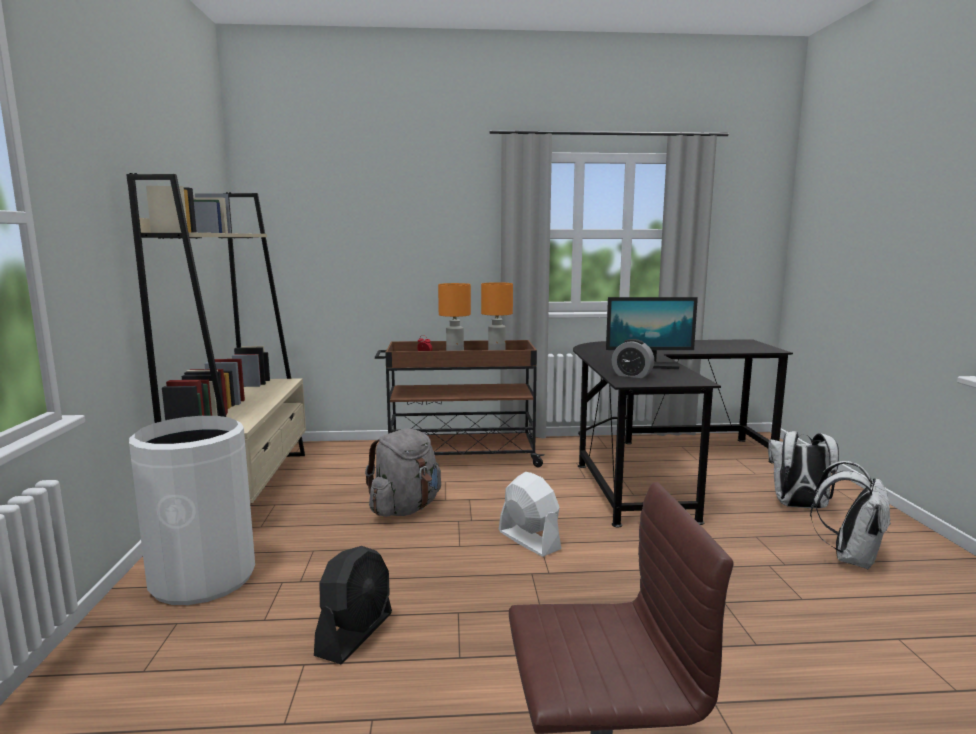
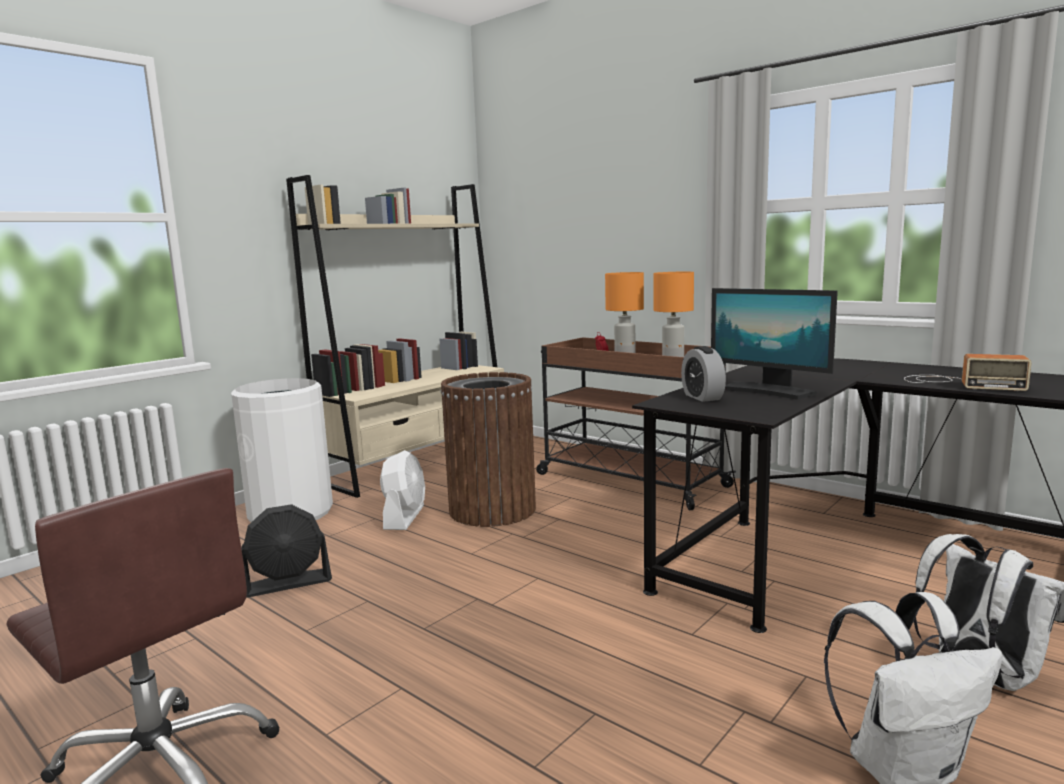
camera: 45 degrees right, 0 degrees up
grey backpack [365,429,441,517] -> brown trash can [440,372,536,527]
white fan [499,472,562,557] -> white fan moved to [380,450,425,530]
none -> radio [904,354,1032,391]

